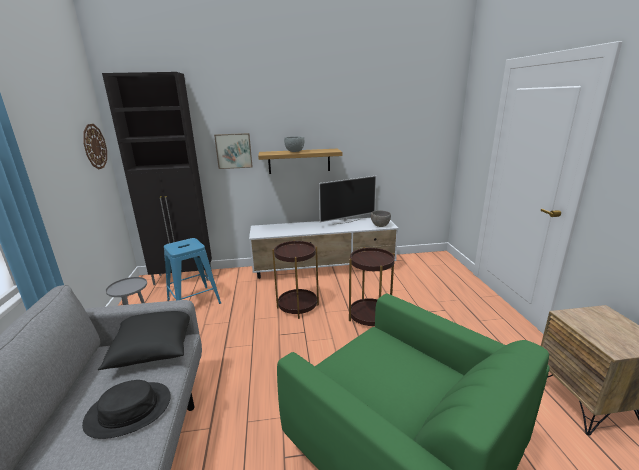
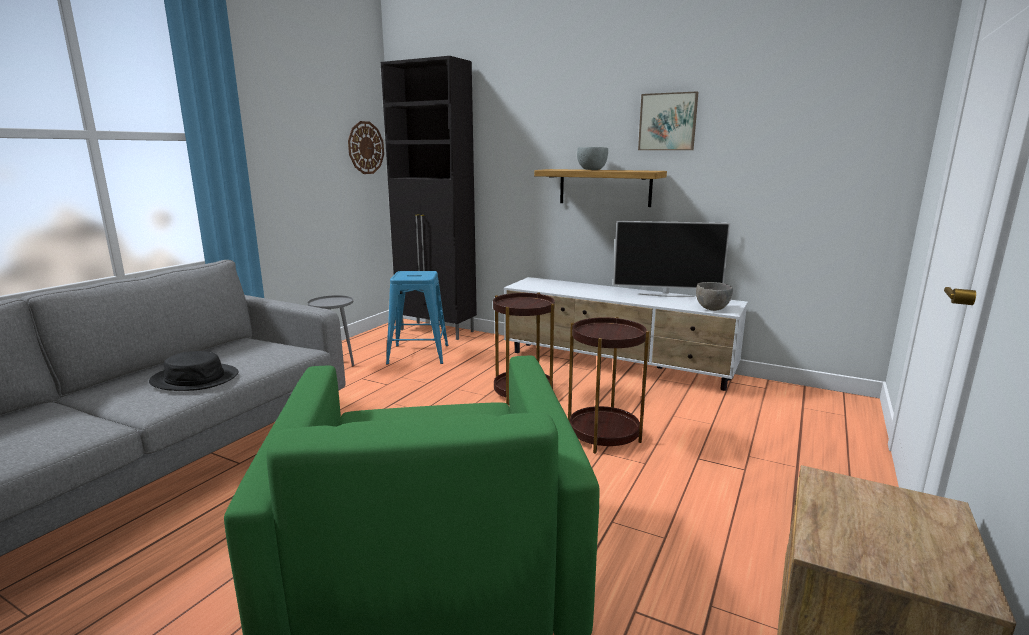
camera: 35 degrees right, 5 degrees down
black pillow [98,311,190,370] -> none
picture [214,133,253,169] -> picture moved to [638,91,699,150]

